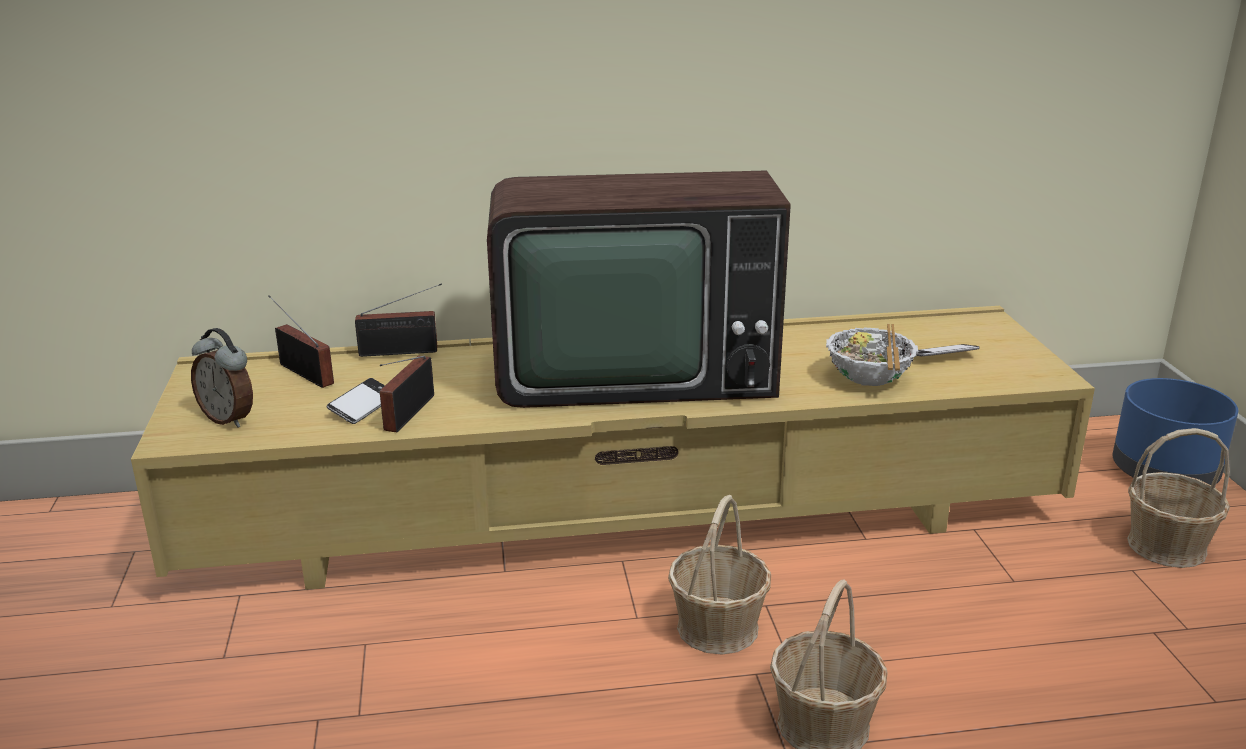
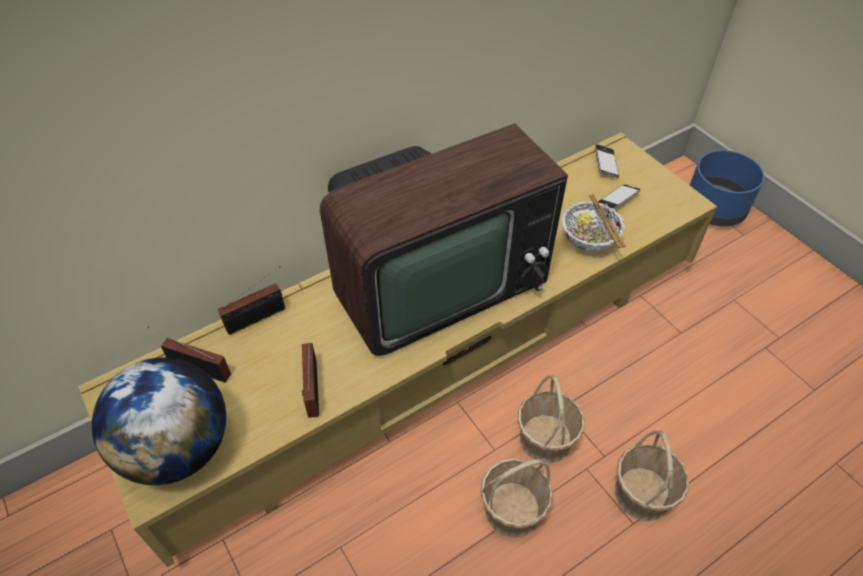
camera: 25 degrees left, 25 degrees up
alarm clock [191,328,253,427] -> globe [92,357,226,485]
phone [327,378,385,424] -> phone moved to [595,144,619,178]
basket [1127,428,1230,568] -> basket moved to [480,458,553,538]

